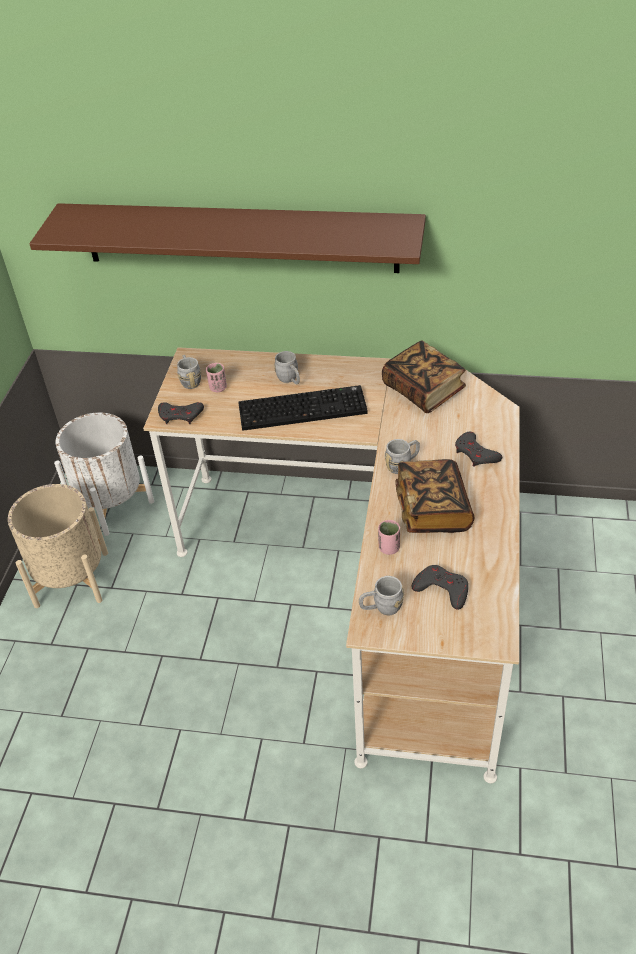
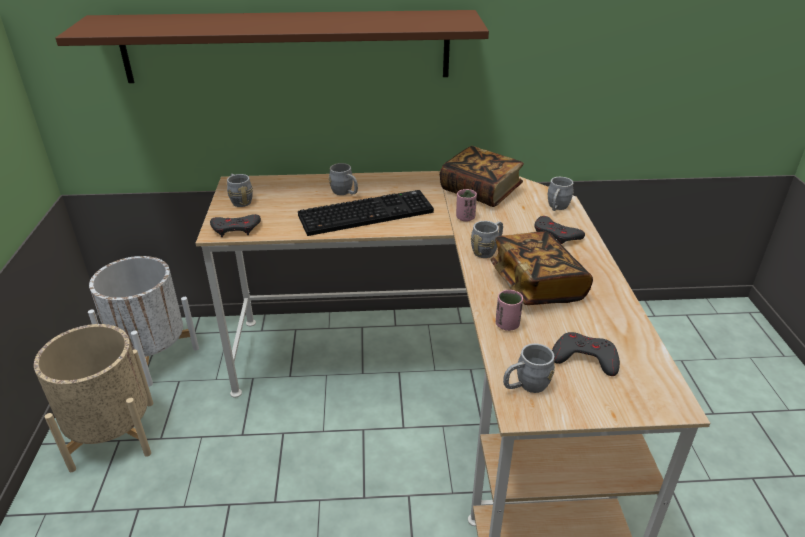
camera: 15 degrees left, 10 degrees down
pink cup [206,363,227,392] -> pink cup moved to [456,189,477,222]
none -> grey mug [548,177,574,211]

